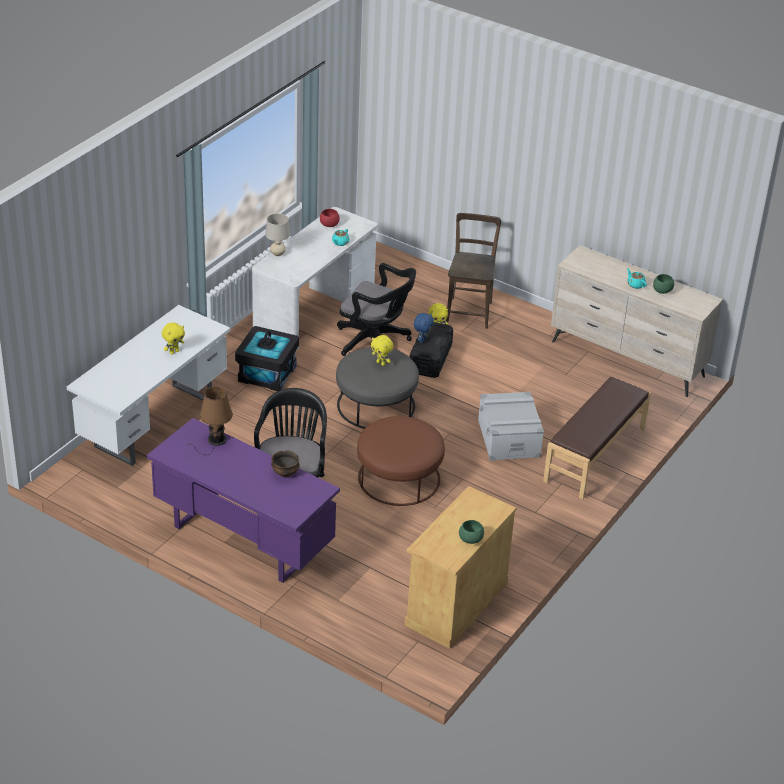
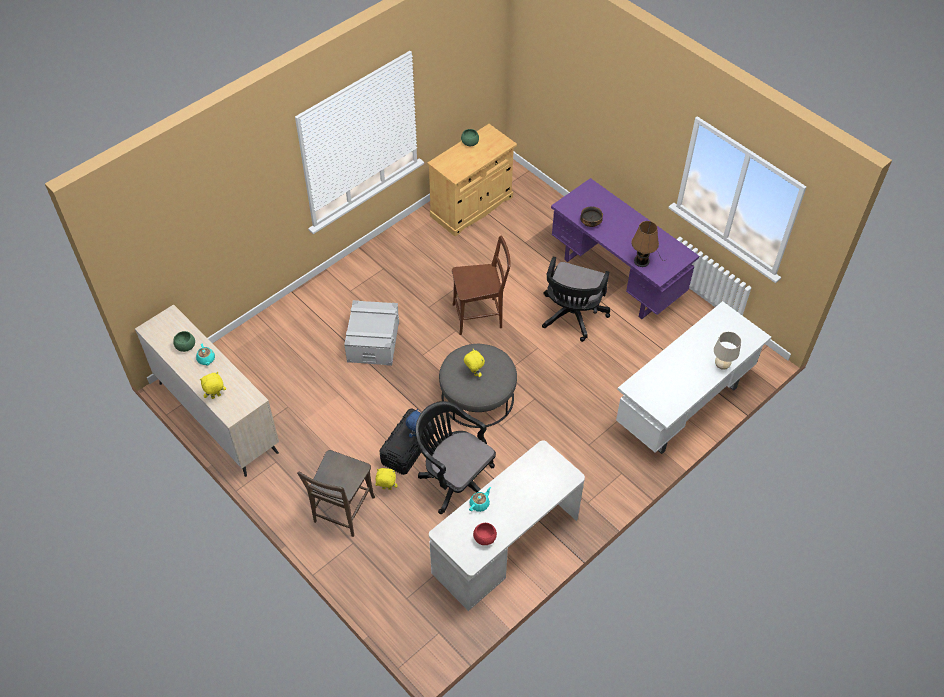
camera: 165 degrees left, 15 degrees up
yellow plush toy [162,323,185,355] -> yellow plush toy moved to [200,372,226,399]
black storage box [235,326,299,391] -> none
beige table lamp [265,213,290,256] -> beige table lamp moved to [714,331,741,370]
brown ottoman [357,416,445,506] -> brown chair [452,236,511,335]
brown bench [543,376,651,499] -> none

